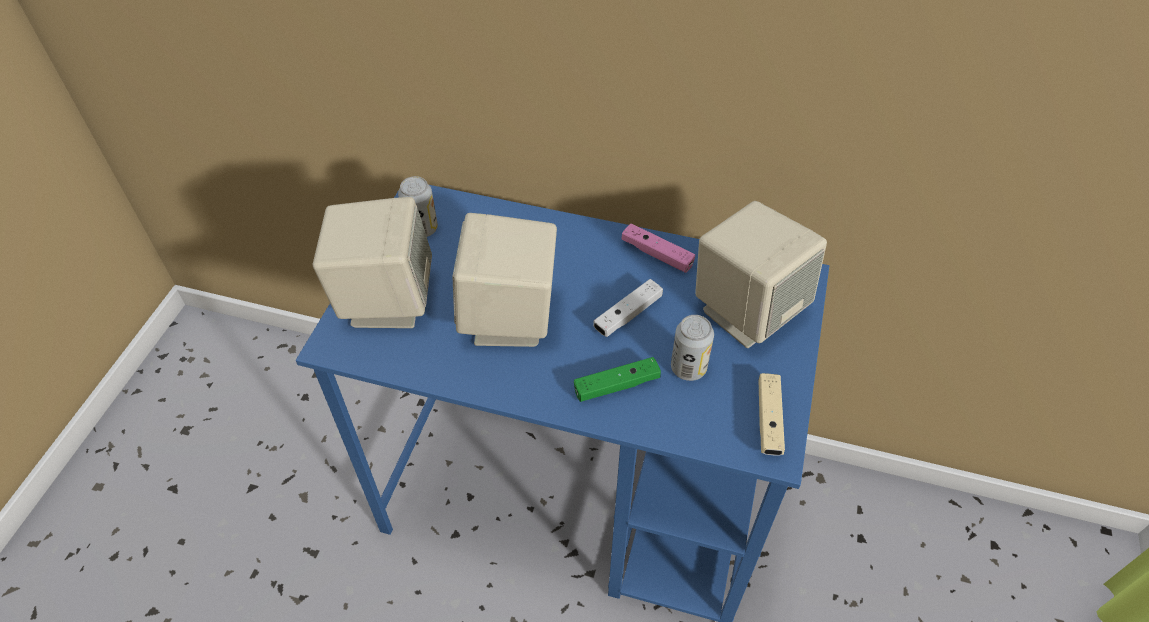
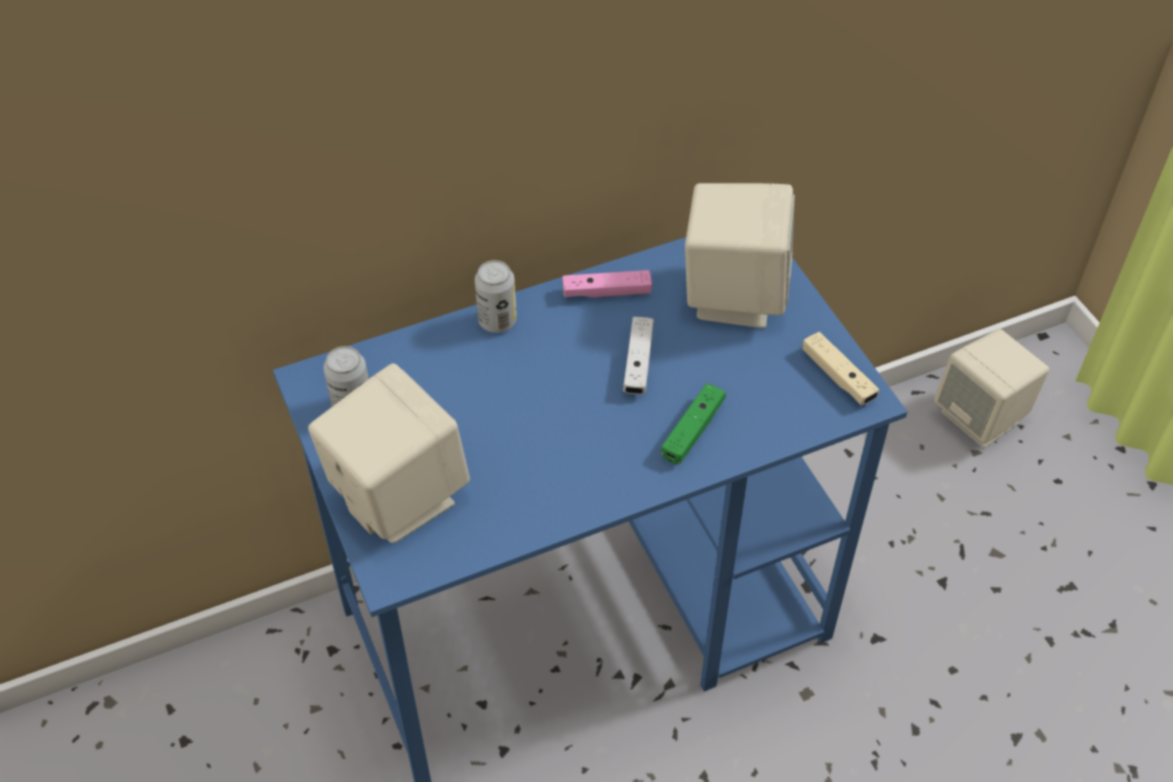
camera: 40 degrees left, 0 degrees up
beige speaker [452,213,557,347] -> beige speaker moved to [934,329,1049,448]
can [671,315,714,381] -> can moved to [475,260,517,333]

